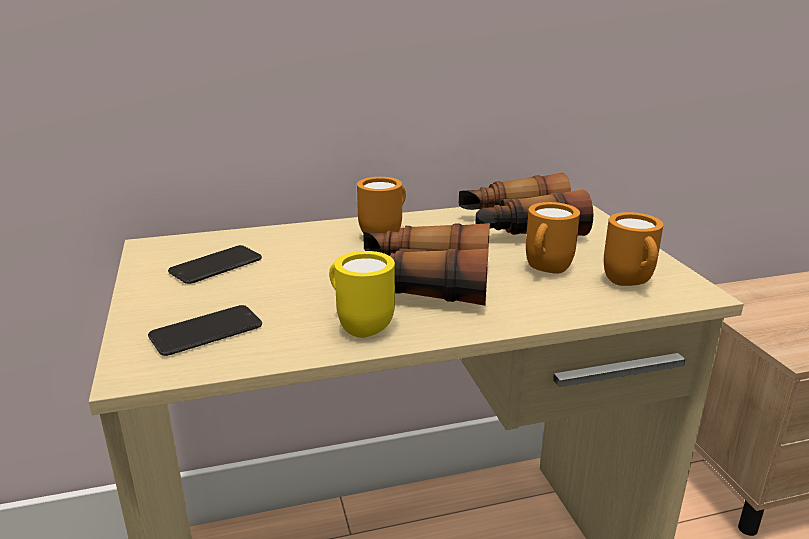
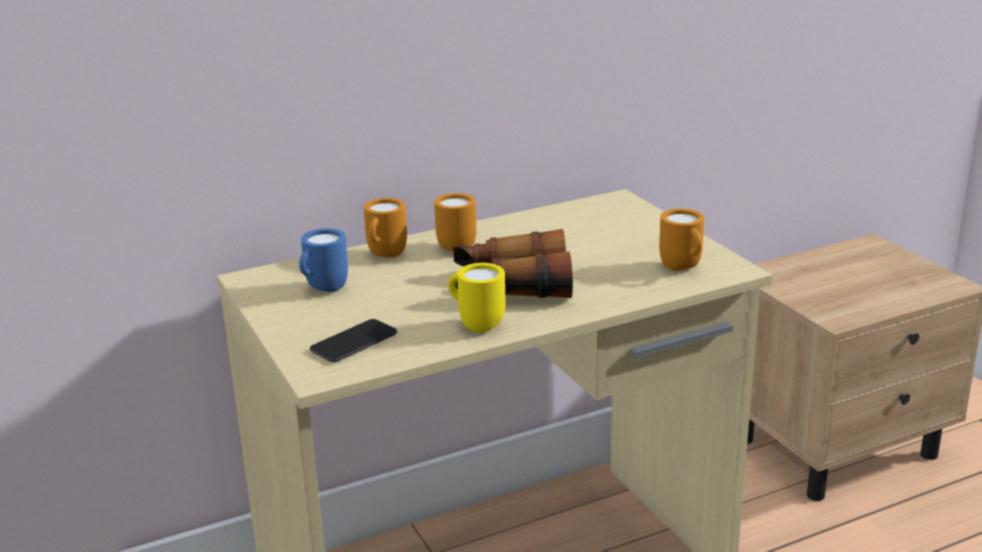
camera: 10 degrees left, 0 degrees up
phone [168,245,262,284] -> blue mug [299,228,348,292]
binoculars [459,173,593,236] -> none
orange mug [526,202,580,274] -> orange mug moved to [364,198,407,257]

